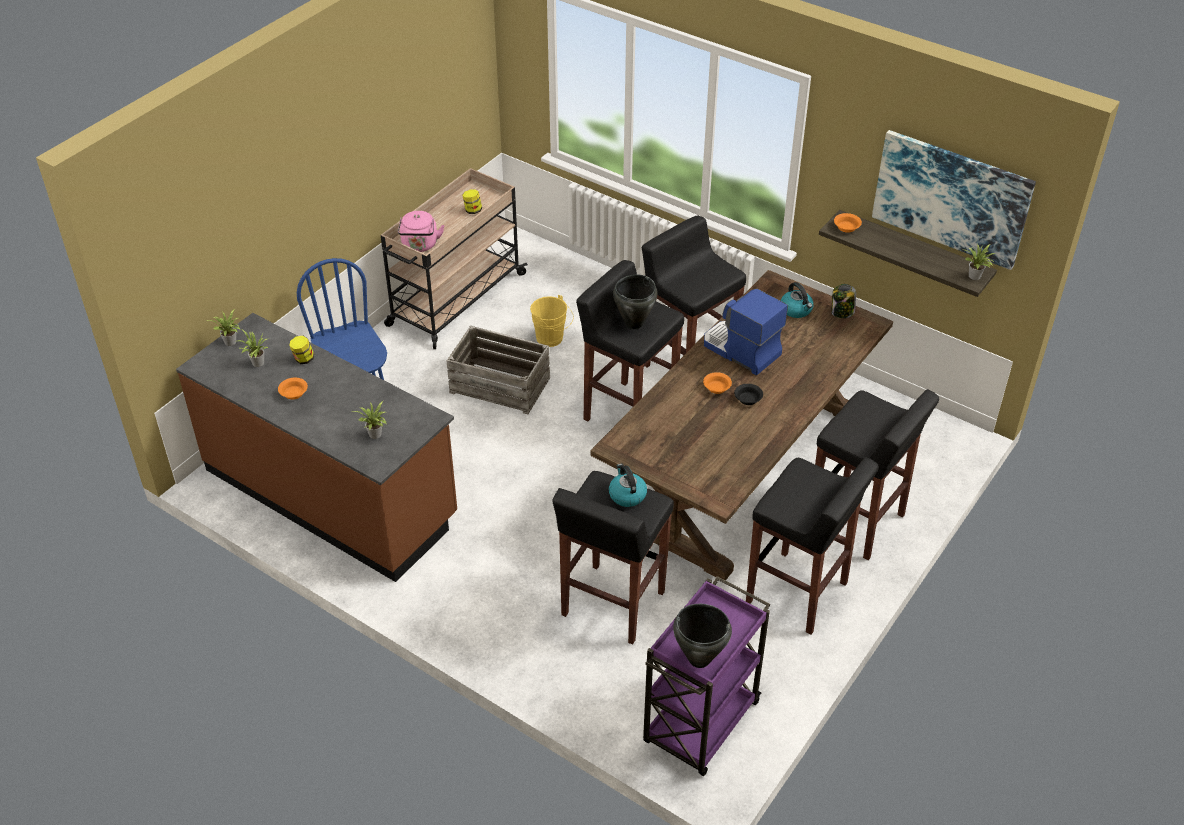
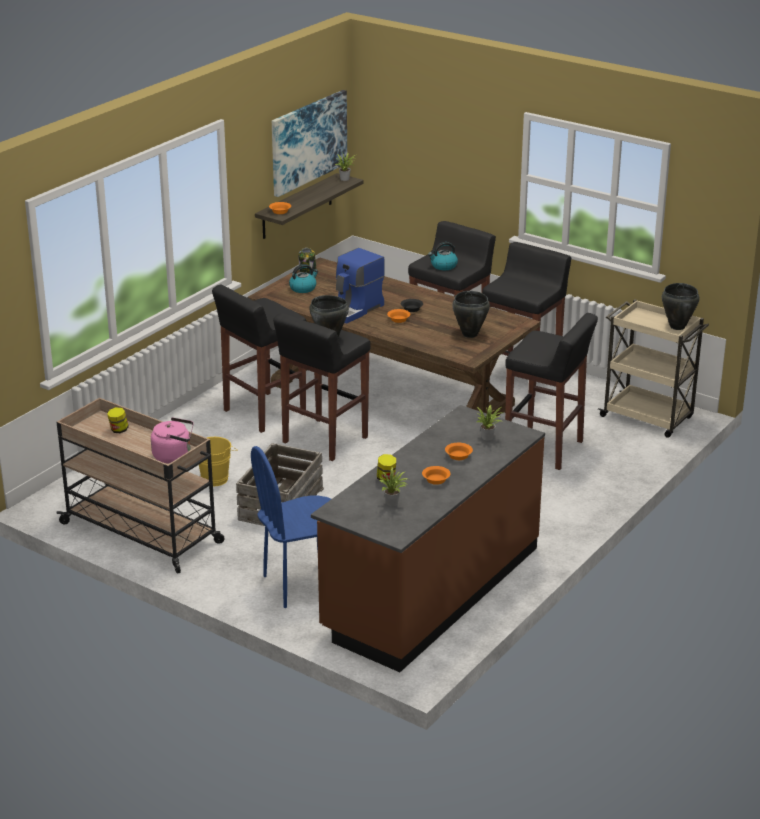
camera: 90 degrees left, 15 degrees down
potted plant [207,310,240,346] -> none
kettle [609,464,647,507] -> kettle moved to [428,242,458,270]
purple cart [643,576,770,776] -> beige cart [598,299,709,438]
none -> orange bowl [445,443,473,460]
none -> black cooking pot [452,291,490,338]

